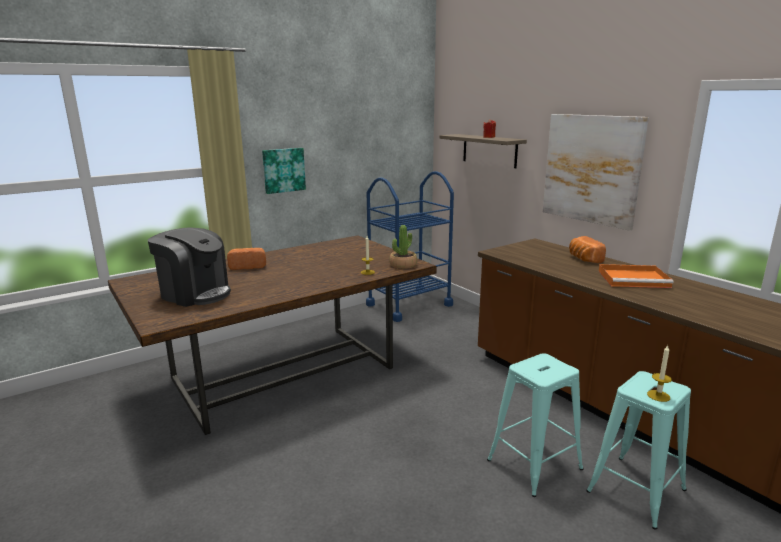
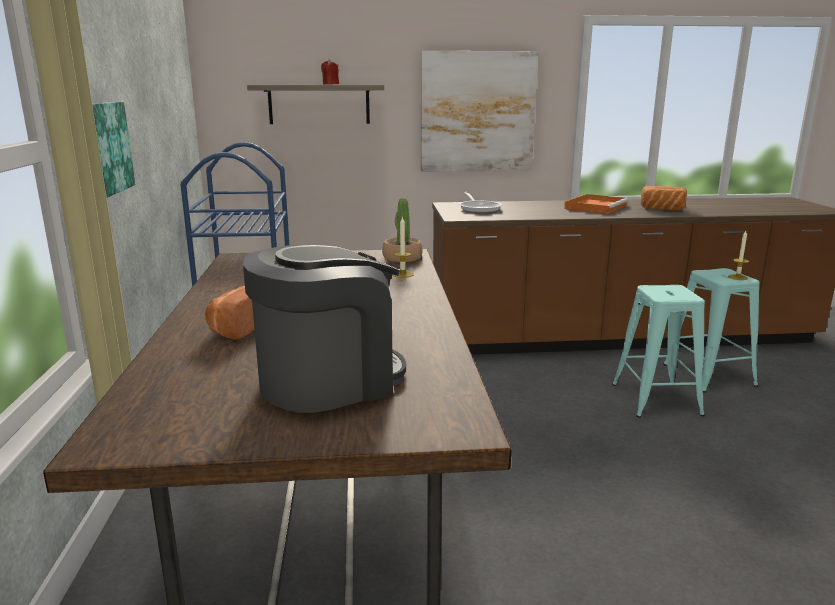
camera: 60 degrees left, 0 degrees up
bread [569,236,606,263] -> bread moved to [641,186,687,210]
none -> frying pan [459,192,502,213]

